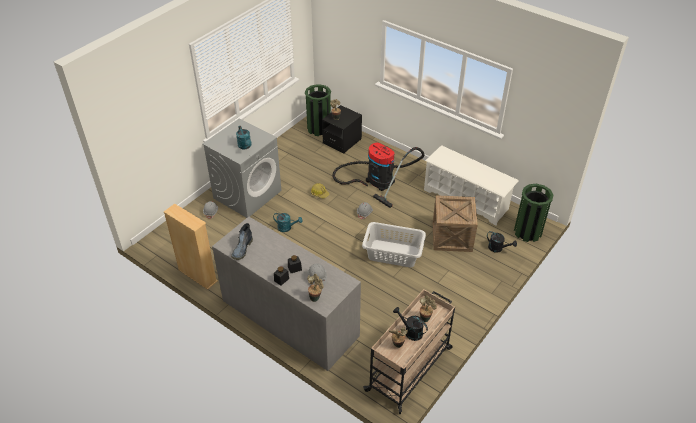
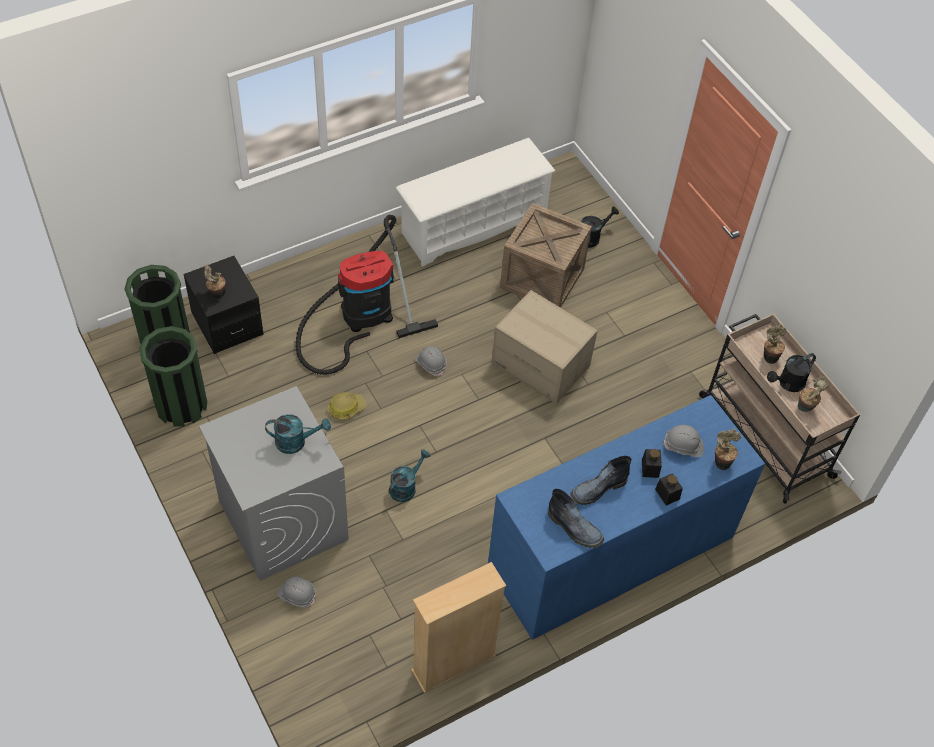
camera: 70 degrees left, 10 degrees up
grey dresser [212,217,361,371] -> blue dresser [488,395,765,640]
grey laundry basket [362,222,426,267] -> cardboard box [491,290,598,404]
green trash can [514,184,553,242] -> green trash can moved to [139,326,207,427]
none -> boot [570,456,632,505]

